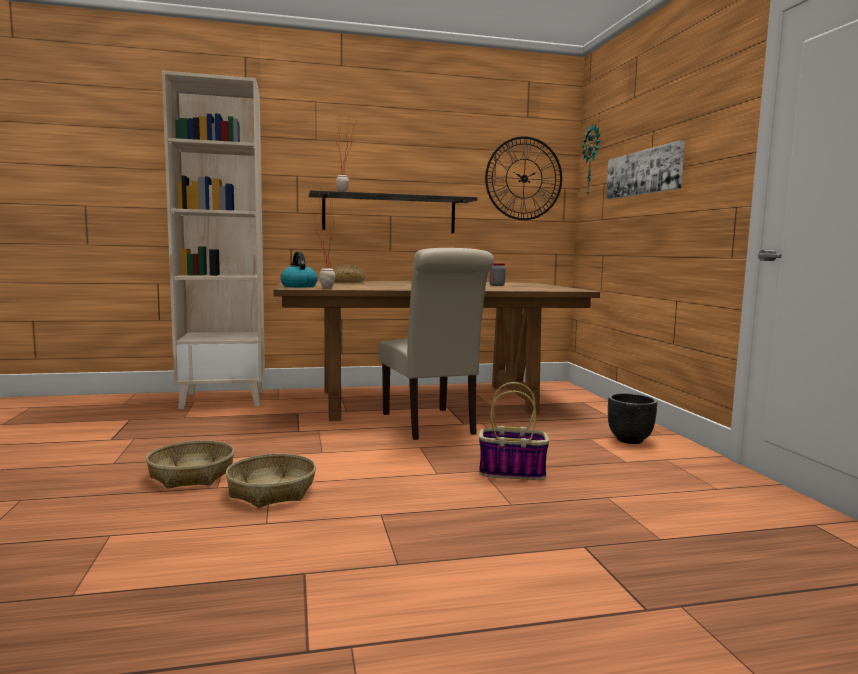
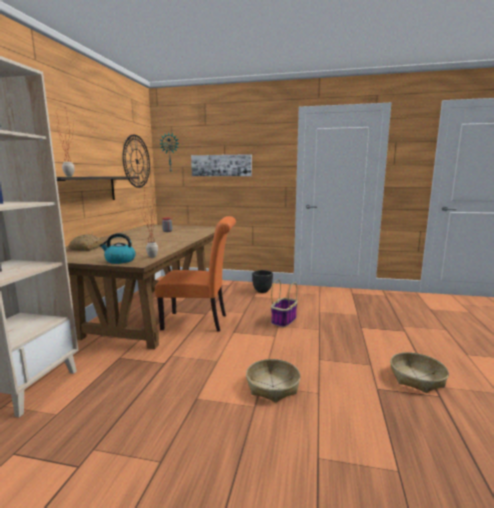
camera: 65 degrees left, 5 degrees up
basket [146,440,234,489] -> basket moved to [390,352,449,393]
beige chair [379,248,494,440] -> orange chair [155,216,236,331]

